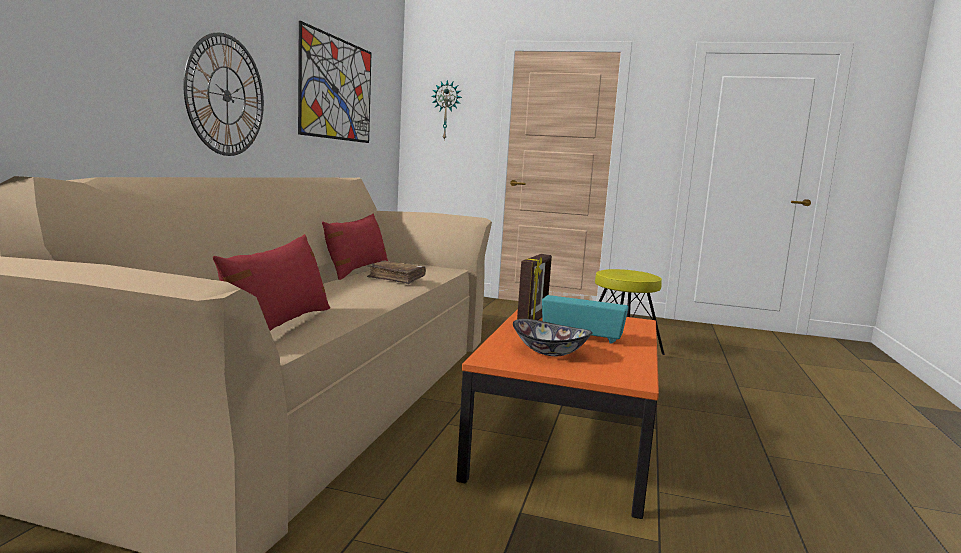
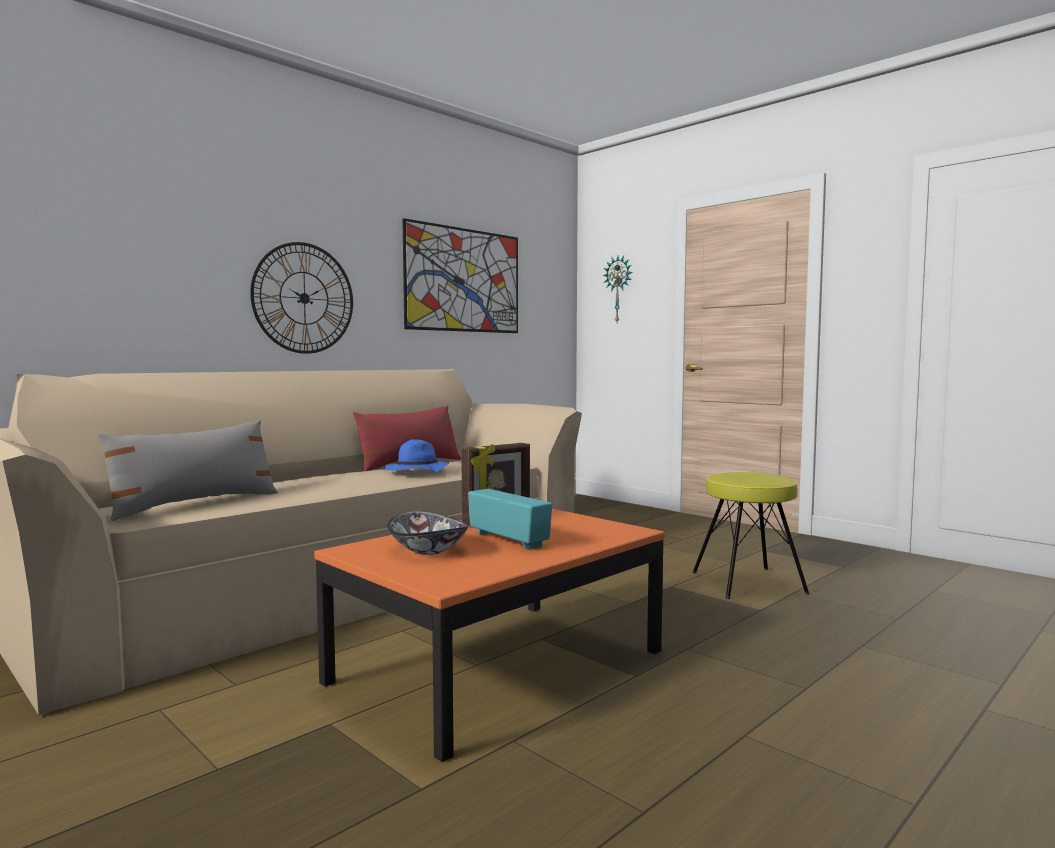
camera: 30 degrees right, 5 degrees down
red pillow [213,234,330,331] -> grey pillow [97,420,278,521]
brown book [367,261,426,284] -> blue hat [384,439,449,472]

